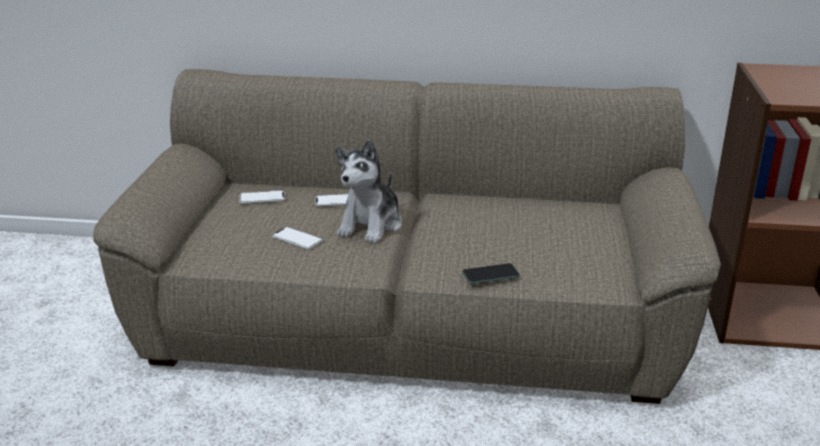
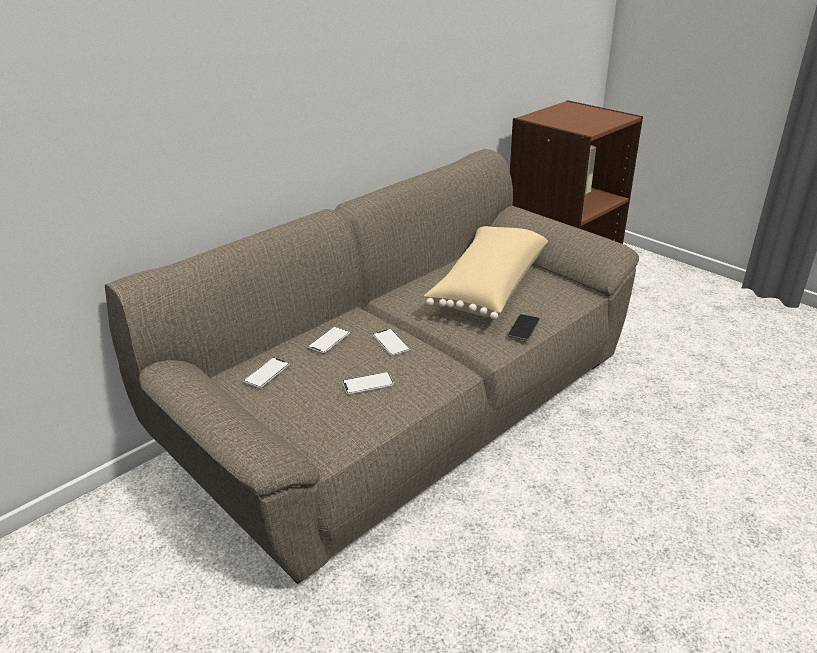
camera: 50 degrees left, 5 degrees up
plush toy [336,139,402,243] -> phone [373,329,410,356]
none -> beige pillow [424,226,548,320]

